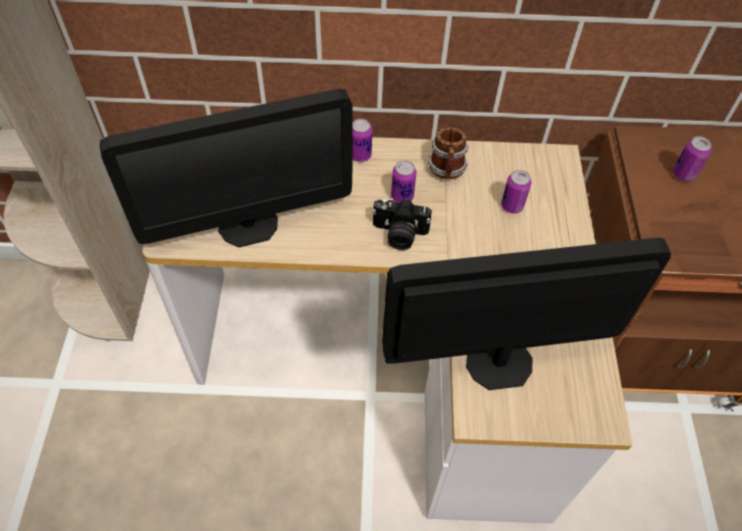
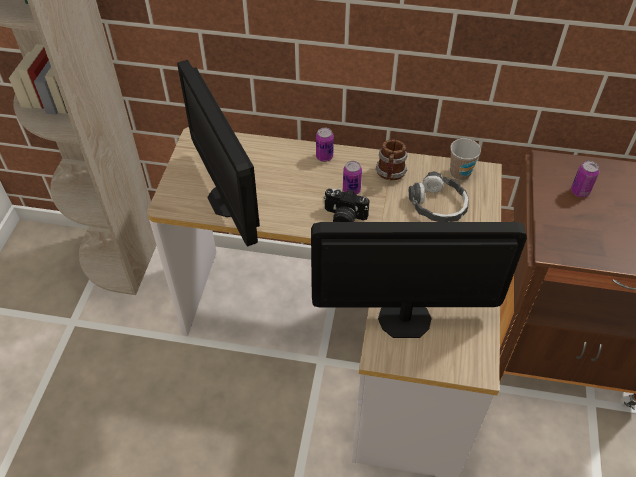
camera: 10 degrees right, 5 degrees down
monitor [100,89,352,247] -> monitor turned 75 degrees clockwise [177,60,260,247]
can [501,170,532,214] -> headphones [408,171,469,222]
none -> cup [450,138,481,180]

